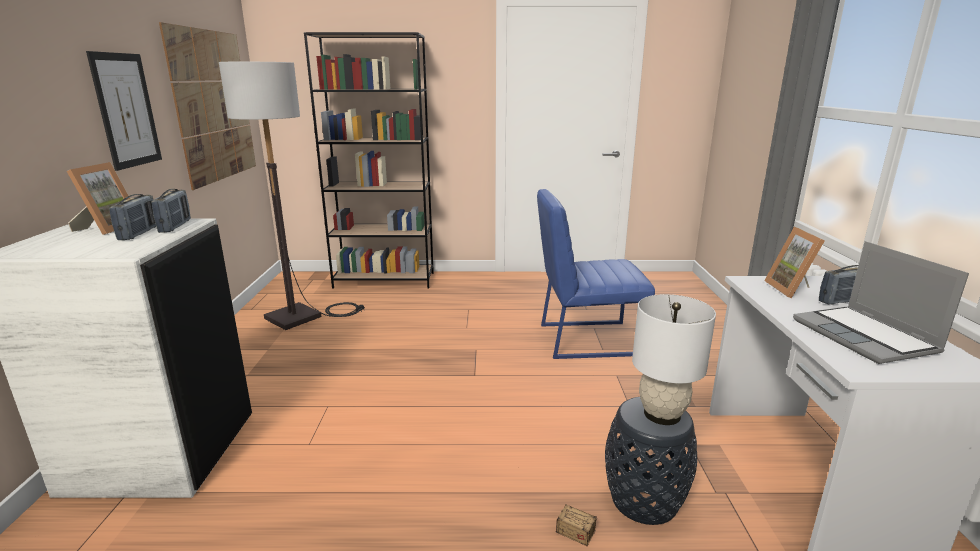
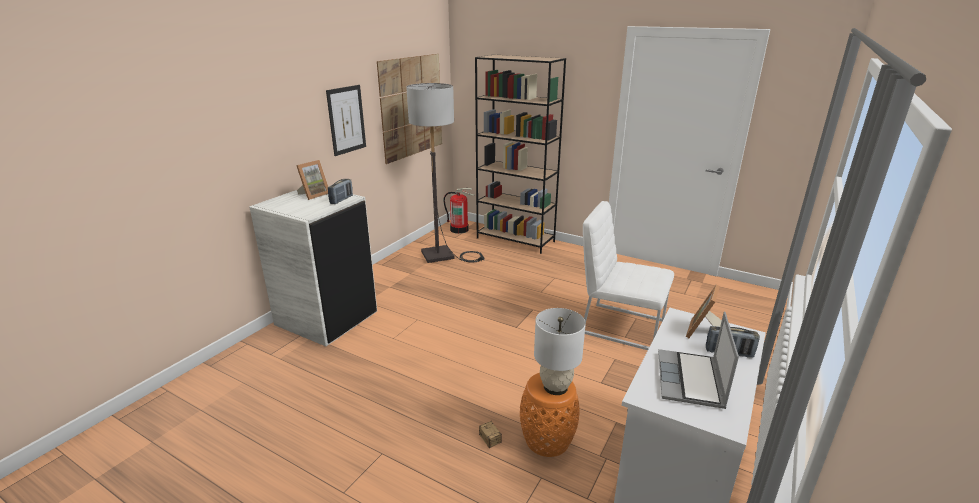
camera: 30 degrees right, 5 degrees up
radio [109,194,156,240] -> none
blue chair [537,189,655,359] -> white chair [583,201,674,350]
black stool [605,397,697,525] -> orange stool [520,373,580,457]
none -> fire extinguisher [443,188,474,234]

